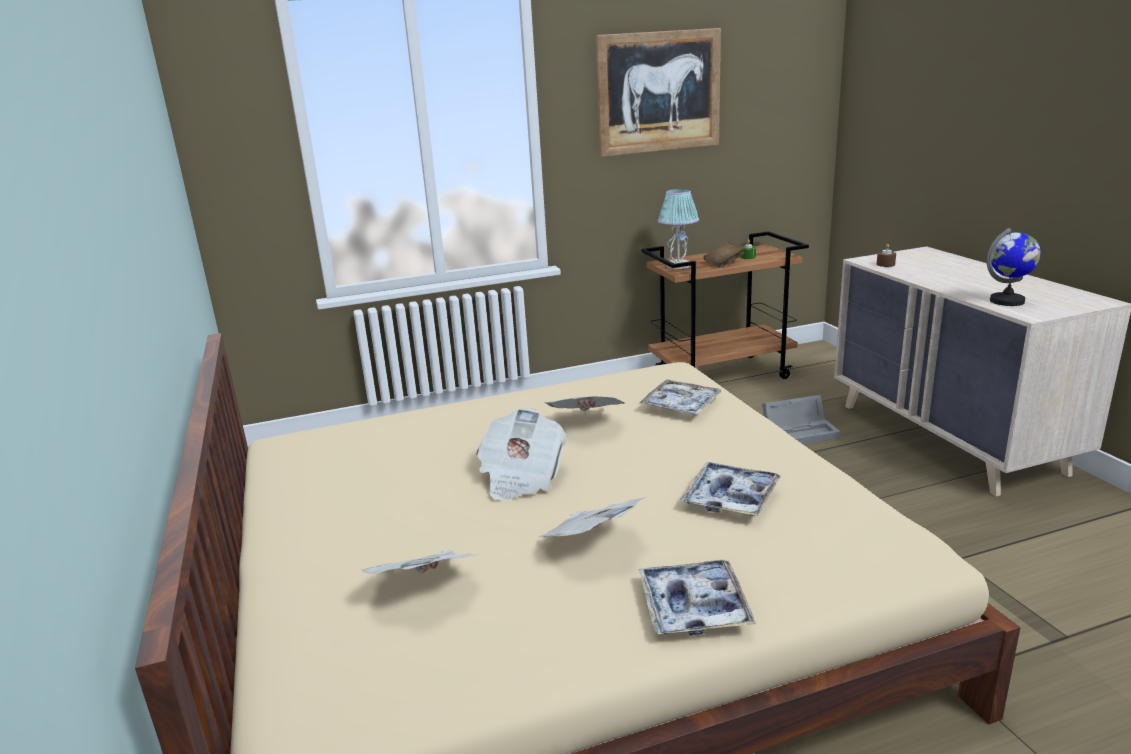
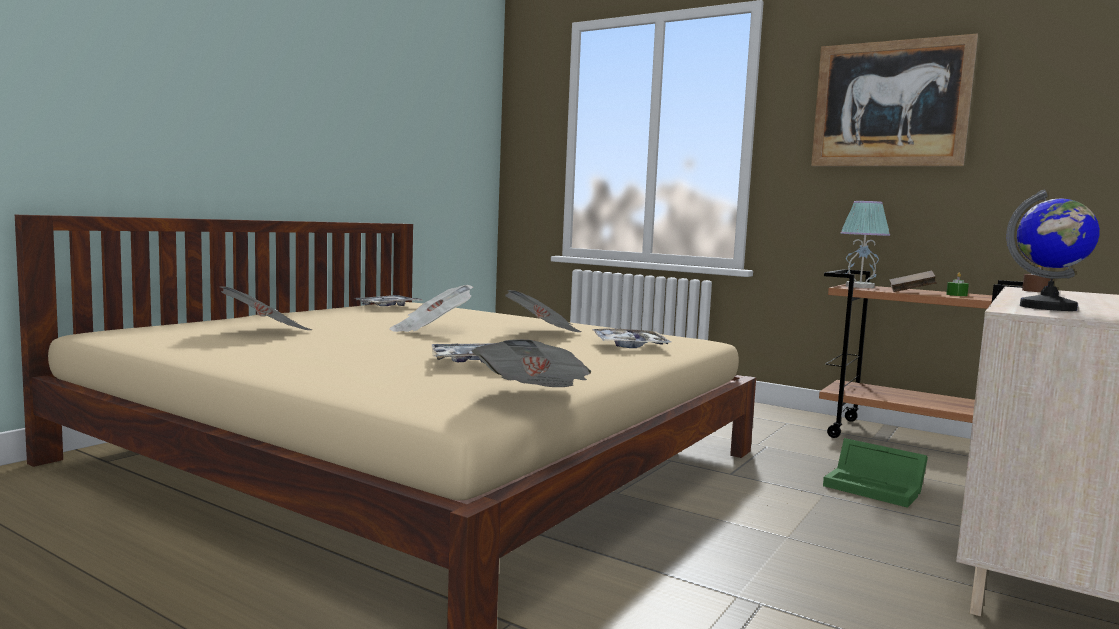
camera: 50 degrees right, 15 degrees down
newspaper [539,497,647,538] -> newspaper moved to [472,339,591,387]
tray [639,560,756,636] -> tray moved to [356,295,423,306]
grey storage box [762,395,841,444] -> green storage box [823,438,928,508]

